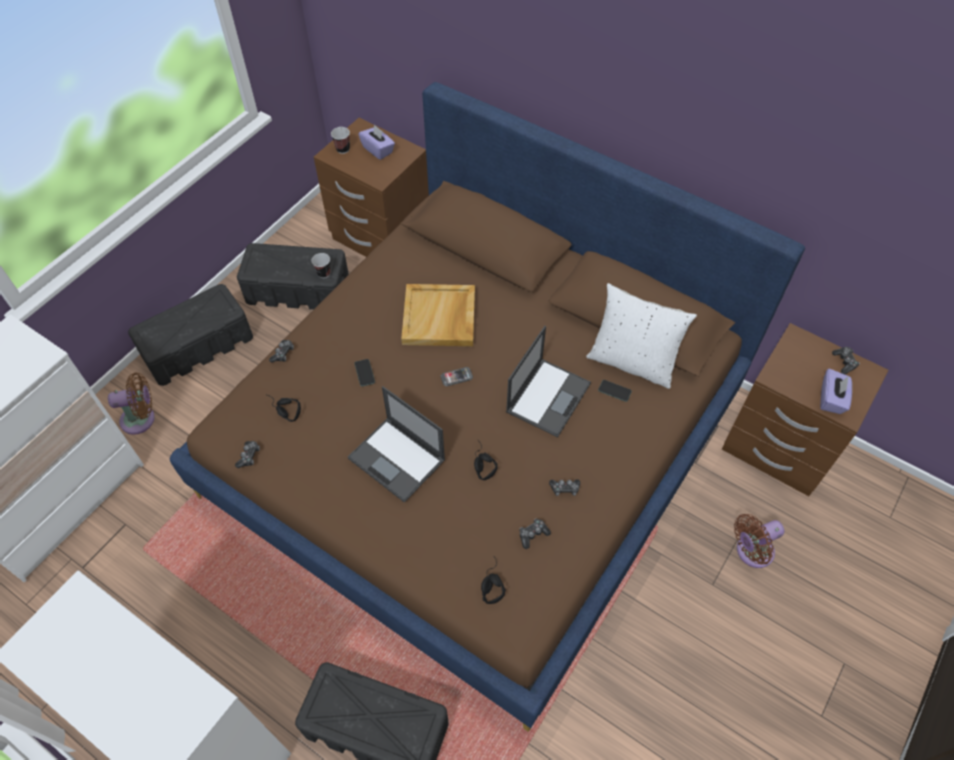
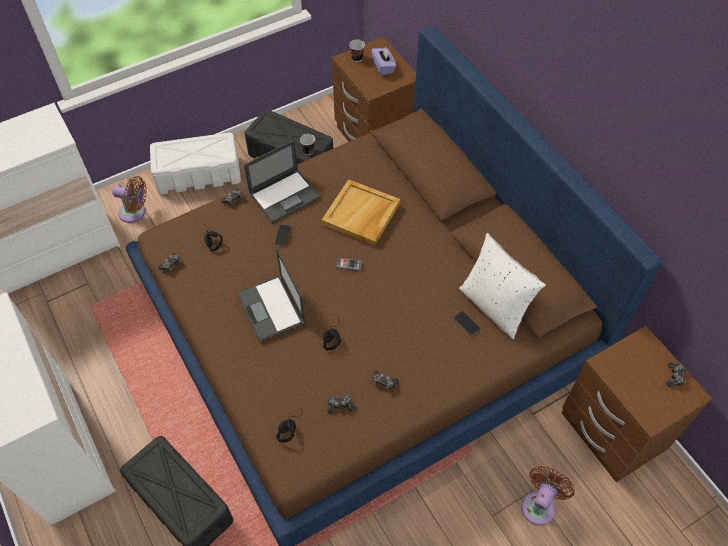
camera: 25 degrees right, 0 degrees up
black storage box [128,284,253,386] -> white storage box [150,133,241,194]
laptop [506,326,591,438] -> laptop moved to [244,140,321,224]
brown fan [734,514,785,568] -> brown fan turned 120 degrees clockwise [521,466,575,525]
purple tissue box [820,368,852,414] -> none

